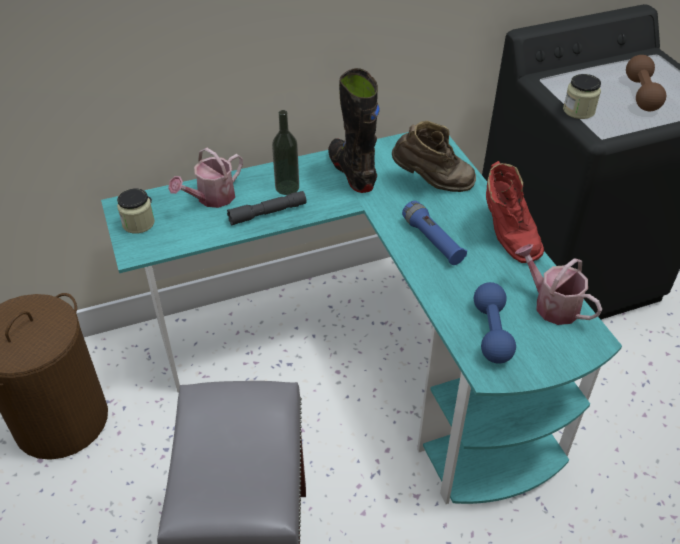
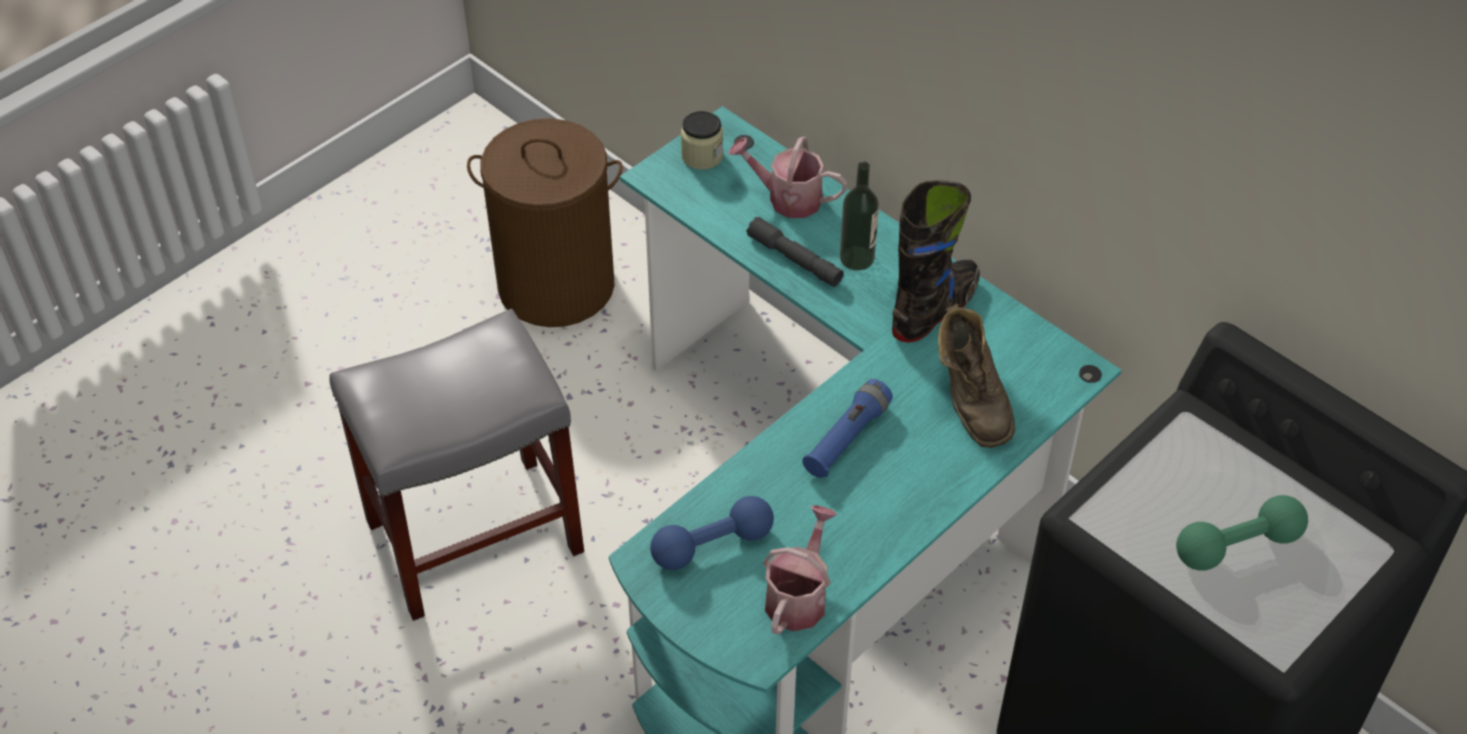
camera: 65 degrees right, 5 degrees up
red boot [486,161,544,263] -> none
jar [563,74,601,119] -> none
brown dumbbell [626,55,666,111] -> green dumbbell [1176,495,1308,571]

